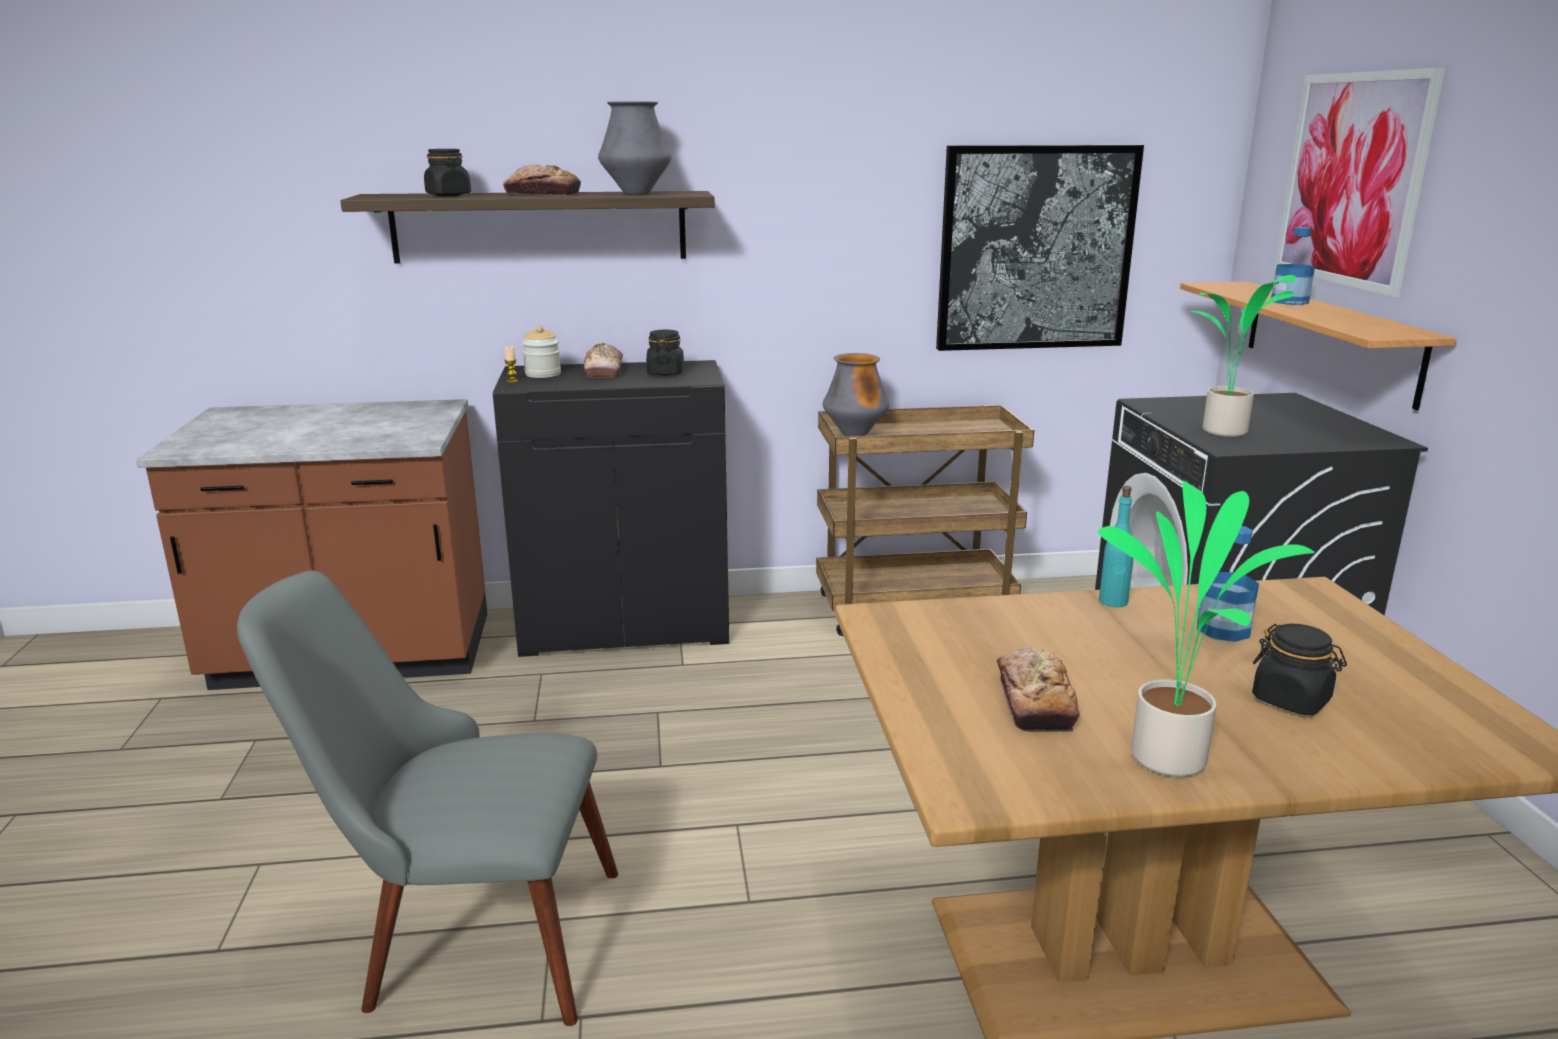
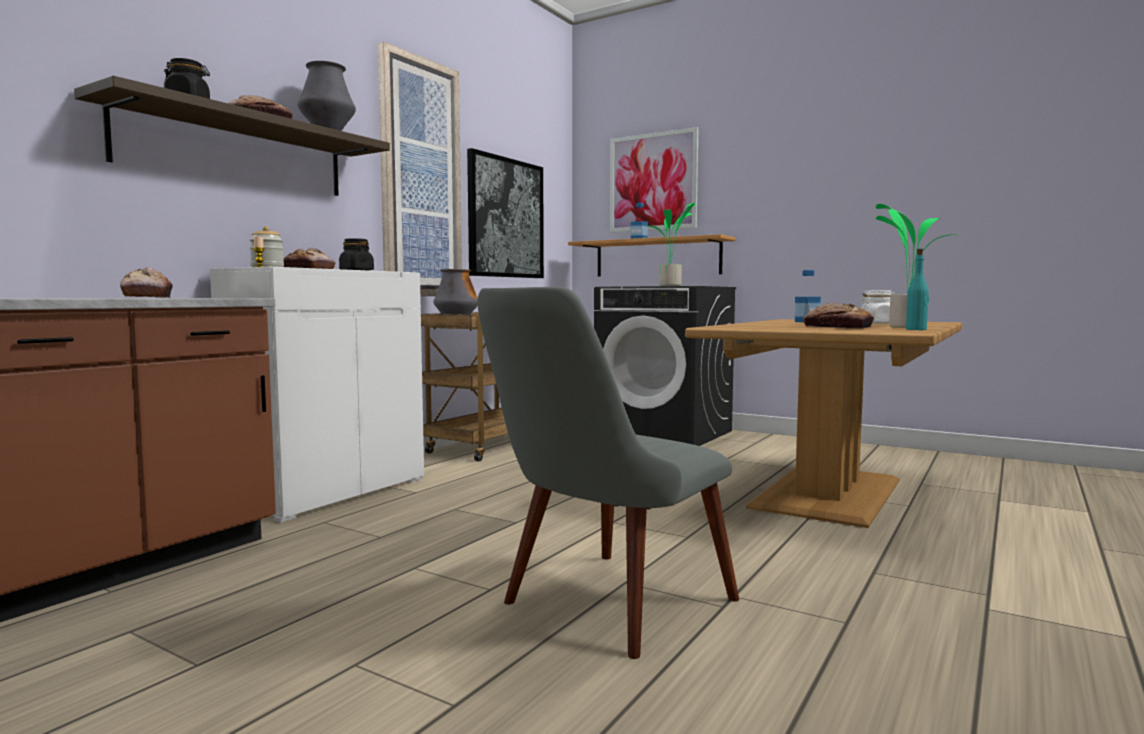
camera: 50 degrees left, 15 degrees down
black cabinet [493,360,729,657] -> white cabinet [210,267,424,523]
turquoise bottle [1099,486,1134,607] -> turquoise bottle moved to [906,248,929,330]
black jar [1252,624,1347,715] -> white jar [860,291,895,324]
none -> bread [120,267,173,298]
none -> picture [378,42,462,296]

